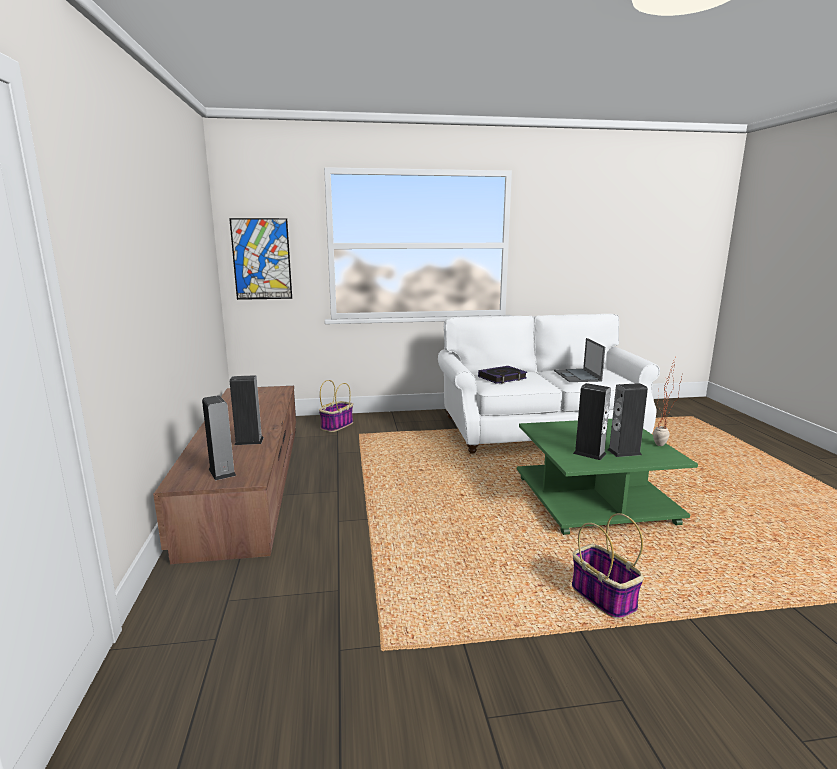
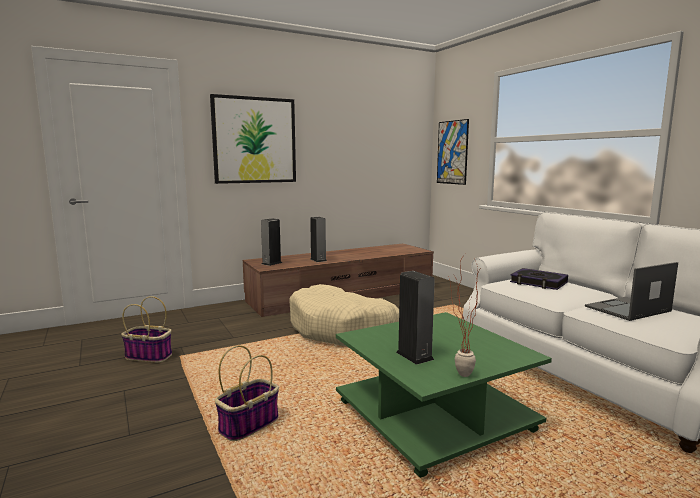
camera: 70 degrees right, 5 degrees down
basket [319,380,353,432] -> basket moved to [121,296,172,363]
speaker [573,383,611,460] -> none
none -> picture [210,94,296,184]
none -> beige dog bed [289,284,399,347]

